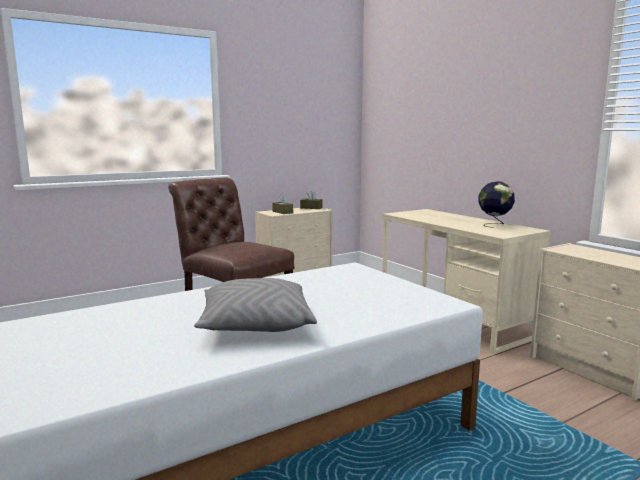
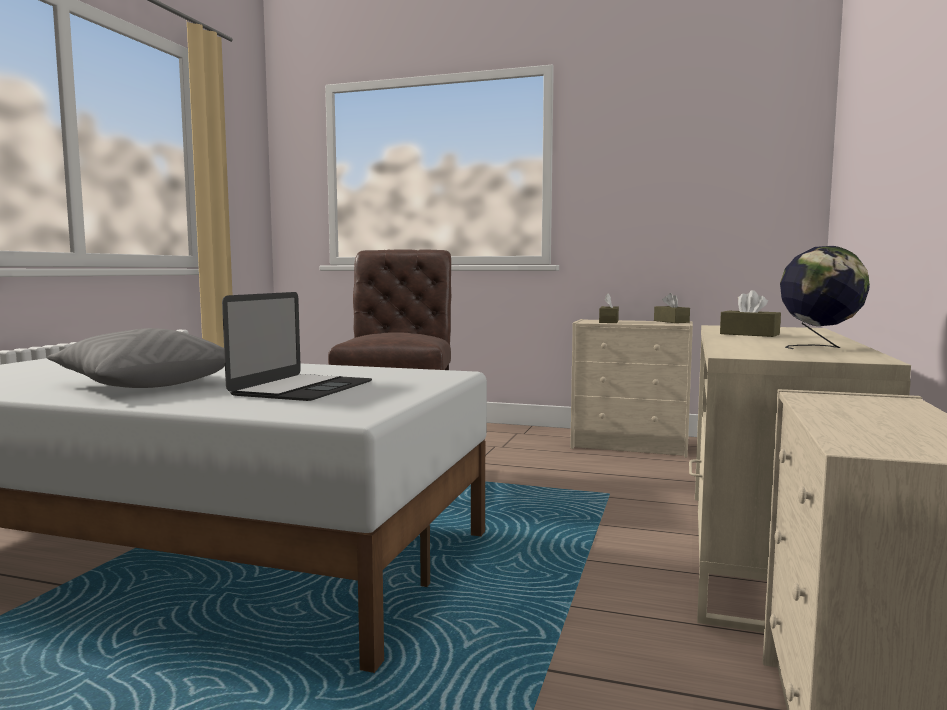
camera: 50 degrees right, 5 degrees down
none -> laptop [222,292,372,401]
none -> brown tissue box [720,290,781,337]

